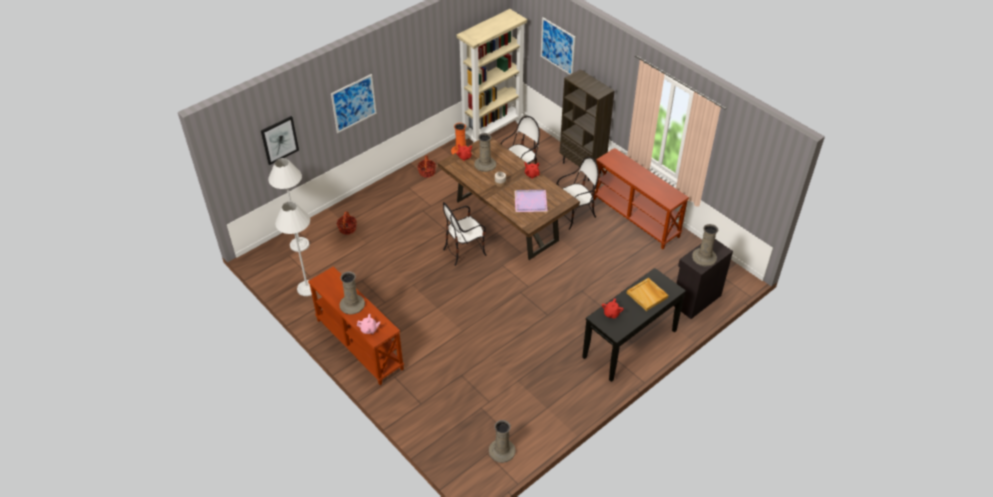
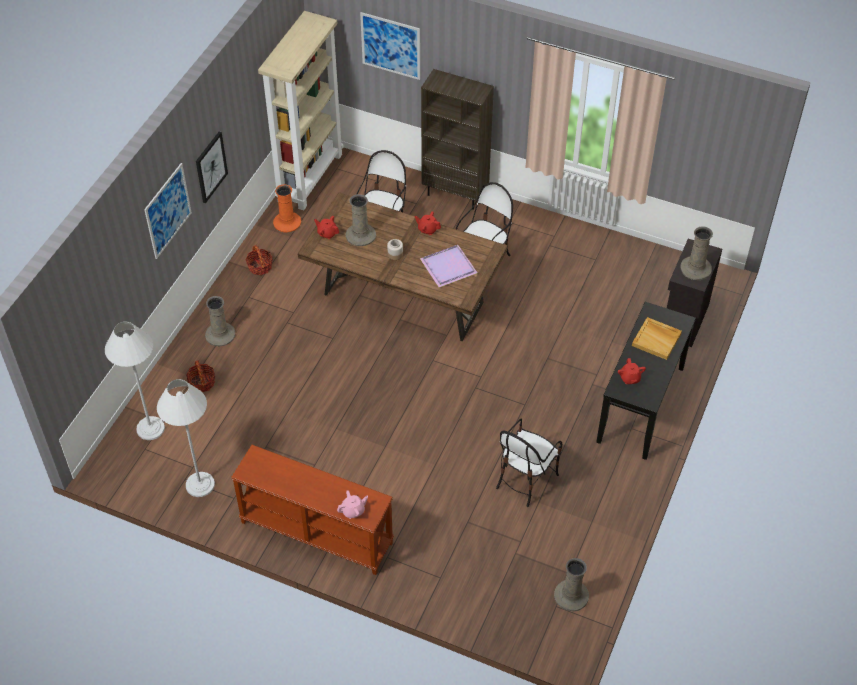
camera: 25 degrees left, 5 degrees up
picture [261,116,299,165] -> picture moved to [196,131,228,203]
beige vase [340,271,365,314] -> beige vase moved to [205,296,235,346]
chair [443,202,487,266] -> chair moved to [496,419,562,507]
brown console table [594,148,689,249] -> none

